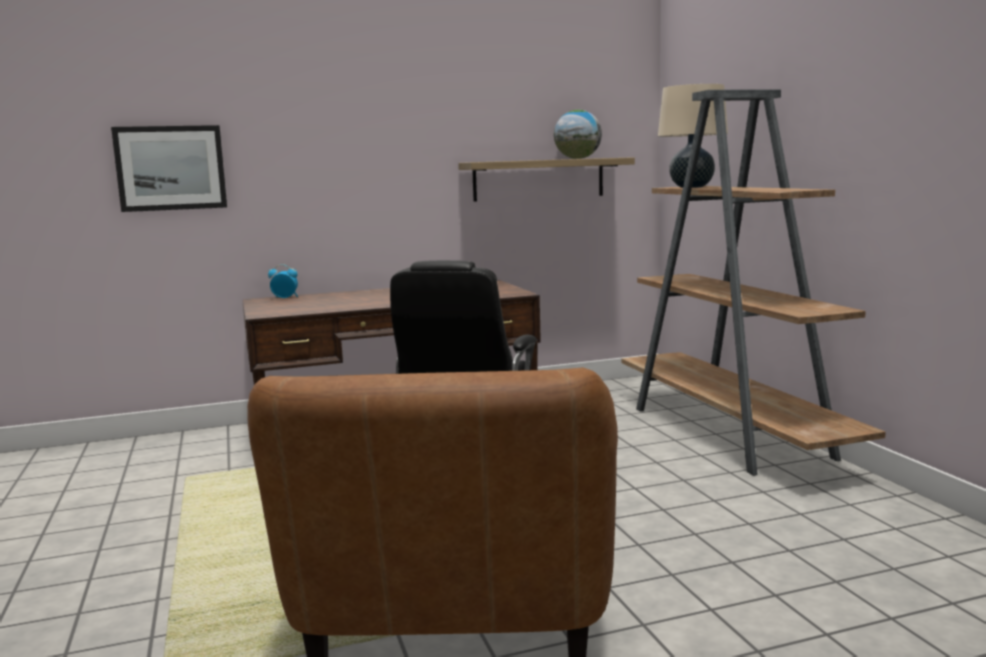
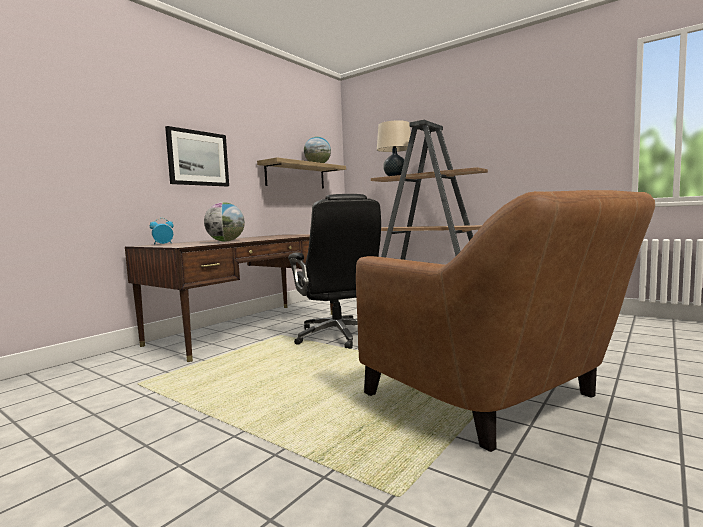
camera: 35 degrees left, 5 degrees down
picture [111,125,227,212] -> picture moved to [165,126,229,186]
none -> globe [204,202,245,242]

